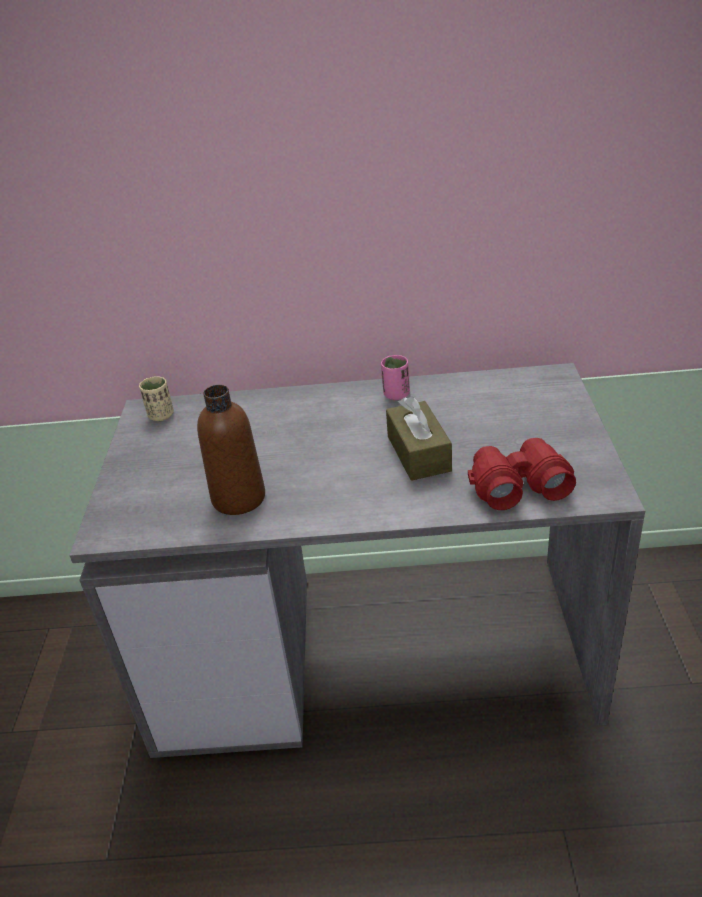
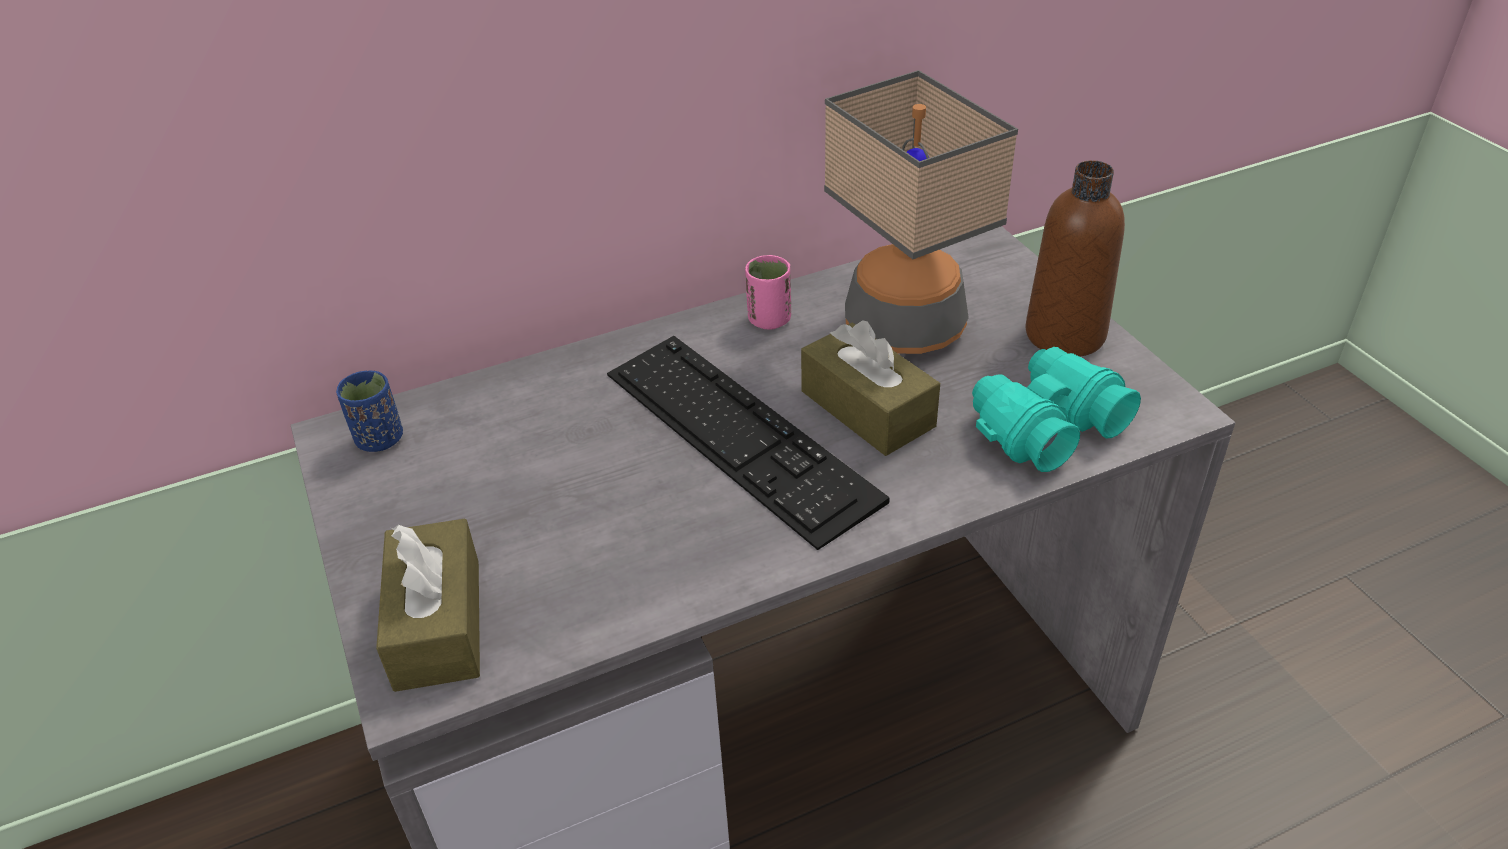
camera: 25 degrees left, 5 degrees up
beige cup [139,376,174,421] -> blue cup [336,370,403,452]
brown bottle [197,385,265,515] -> brown bottle moved to [1026,160,1125,357]
red binoculars [468,438,576,510] -> turquoise binoculars [972,347,1141,472]
none -> brown tissue box [376,519,480,692]
none -> keyboard [607,336,890,550]
none -> table lamp [824,70,1018,354]

